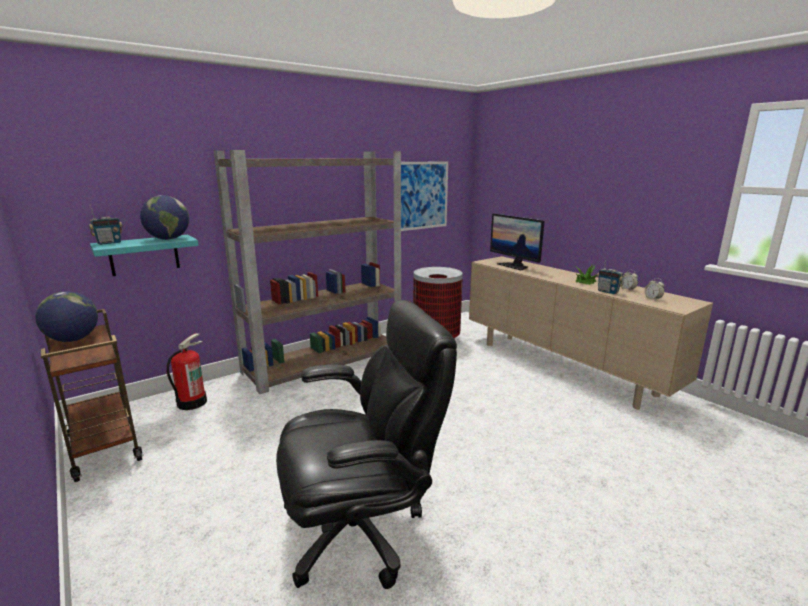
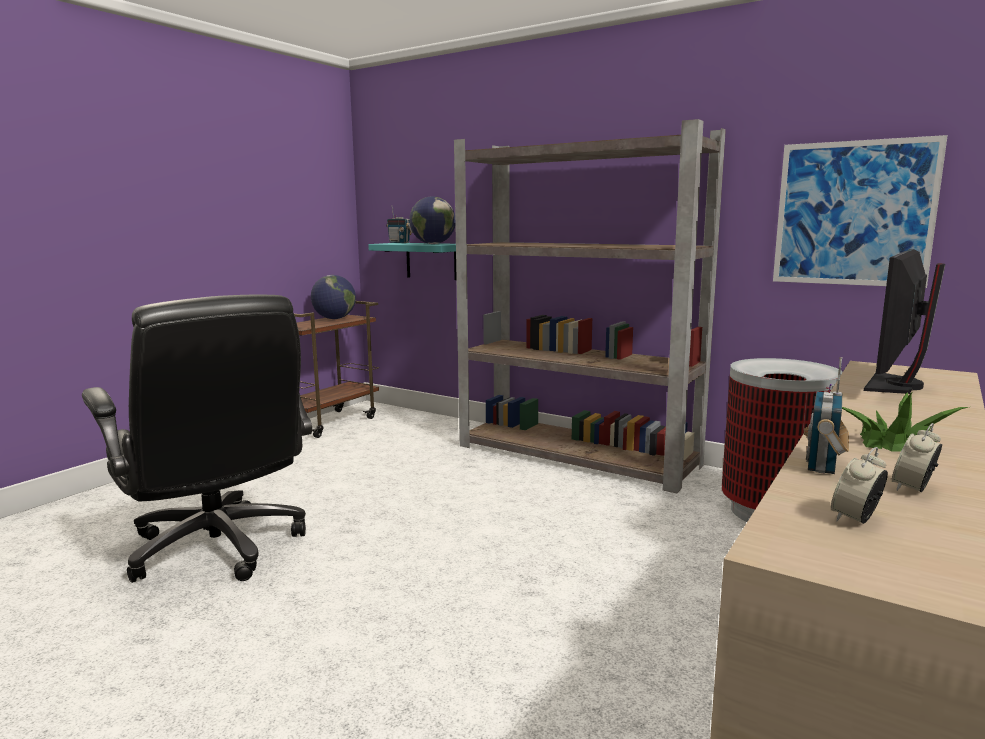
camera: 70 degrees right, 5 degrees down
fire extinguisher [166,333,207,410] -> none

